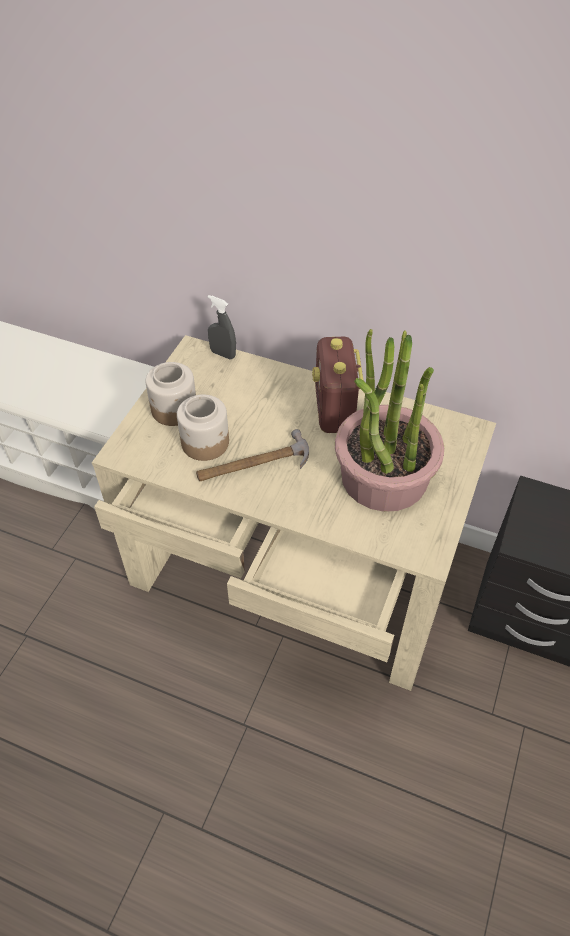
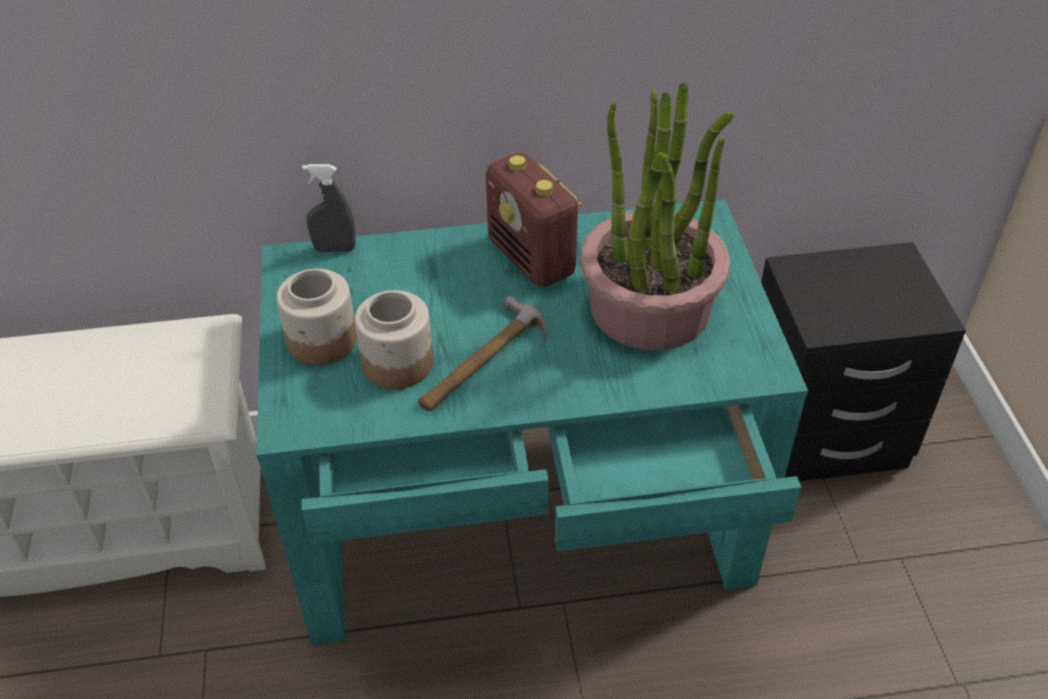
camera: 30 degrees left, 5 degrees down
beige desk [92,335,496,691] -> turquoise desk [256,200,808,645]

